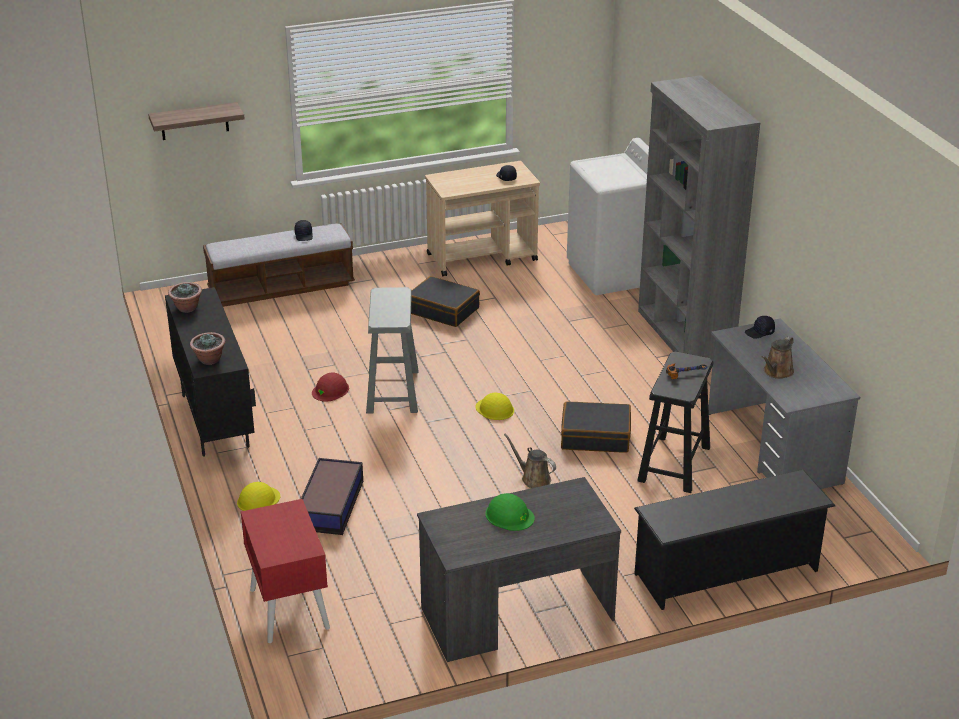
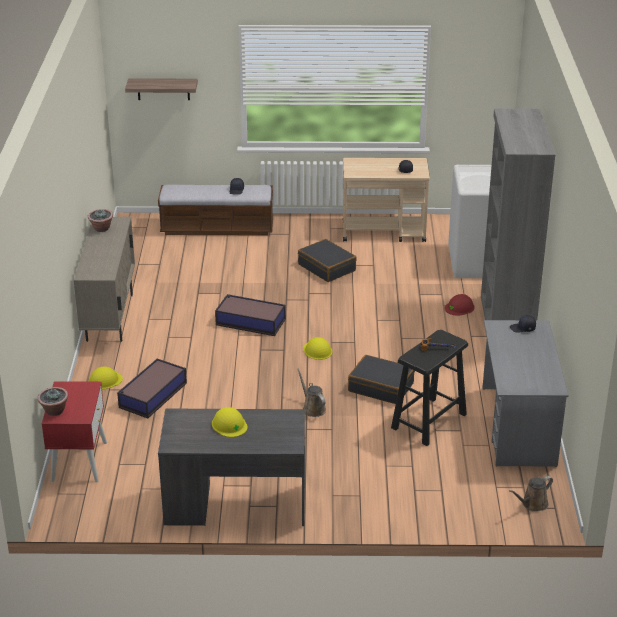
camera: 20 degrees right, 0 degrees up
black cabinet [165,287,256,457] -> beige cabinet [74,217,135,342]
potted plant [190,332,225,365] -> potted plant moved to [38,387,68,416]
red hard hat [312,373,349,401] -> red hard hat moved to [444,294,475,316]
grey stool [366,287,419,414] -> storage box [215,294,286,336]
green hard hat [485,493,535,531] -> yellow hard hat [212,407,247,437]
black shoe rack [634,470,835,610] -> none
brown watering can [762,336,794,379] -> brown watering can moved to [509,476,553,511]

